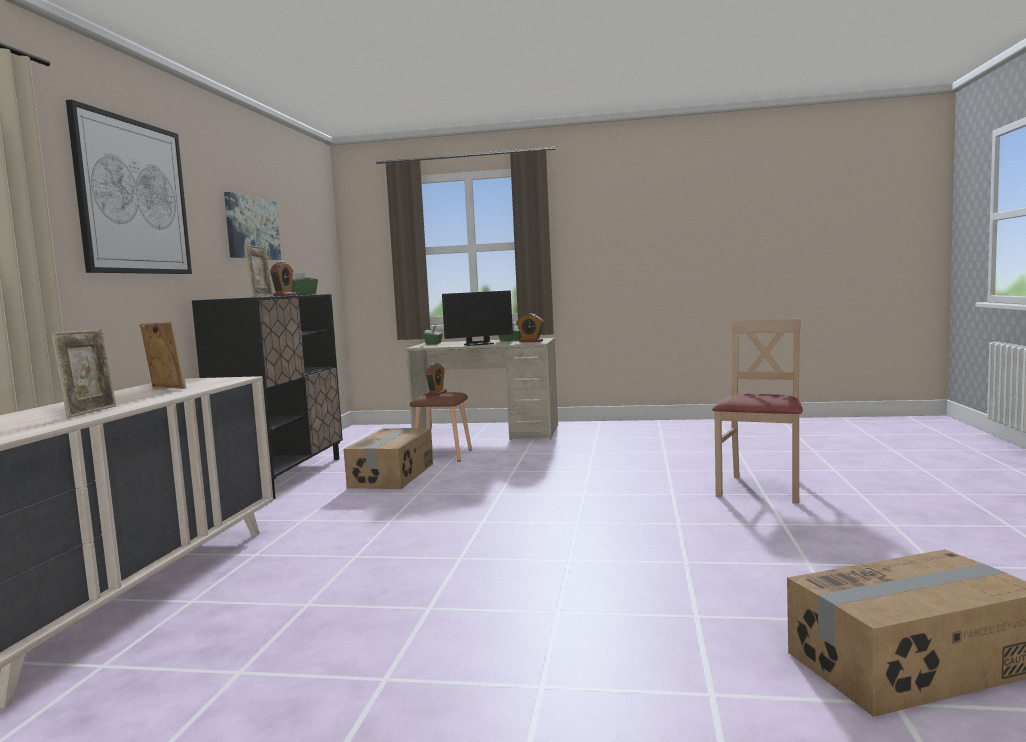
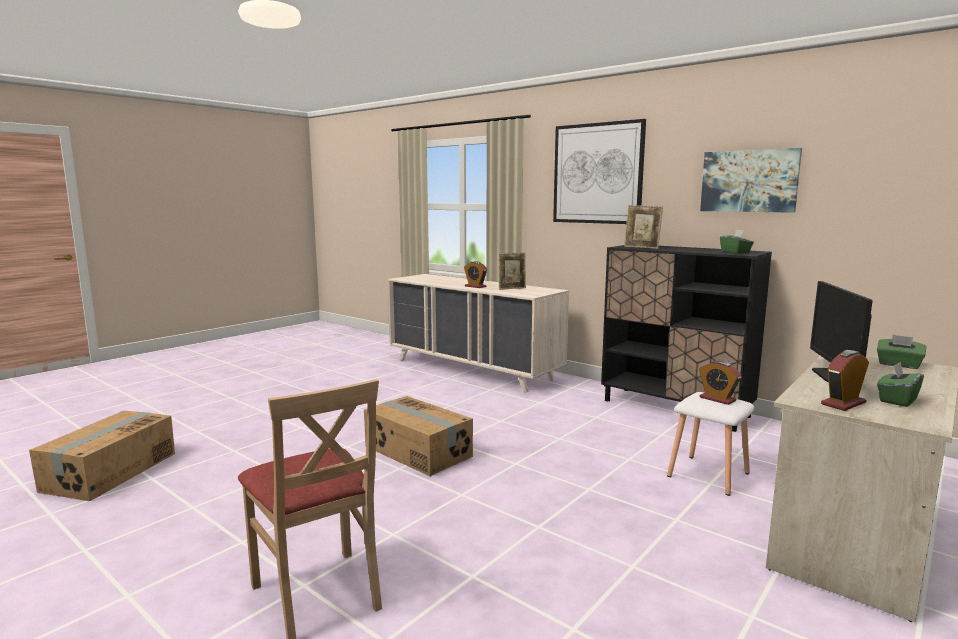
camera: 120 degrees right, 5 degrees up
picture frame [51,330,116,418] -> none
alarm clock [270,261,296,296] -> alarm clock moved to [464,261,487,288]
cardboard box [344,428,433,489] -> cardboard box moved to [364,396,473,476]
brown stool [410,392,472,462] -> white stool [667,392,755,496]

